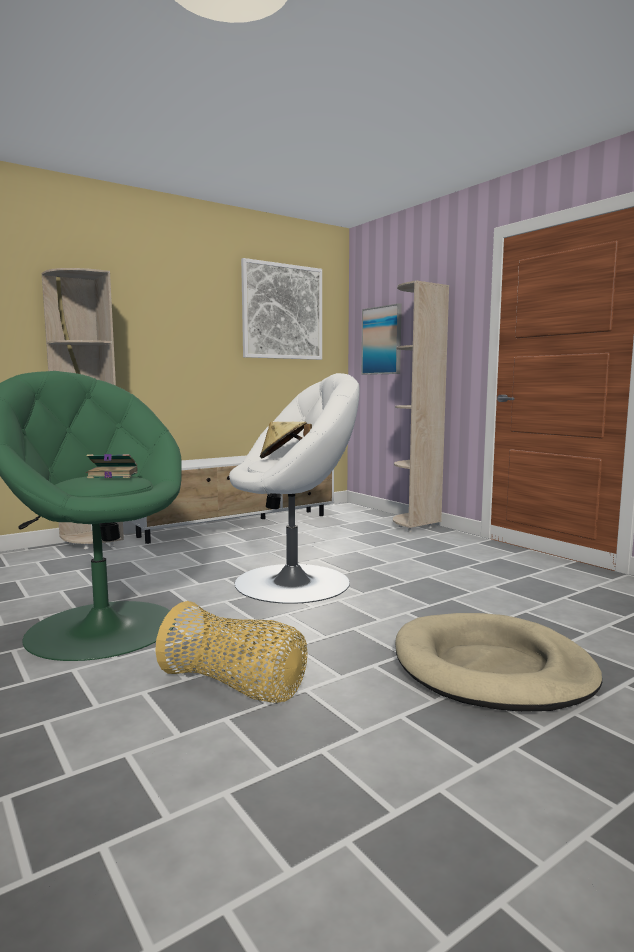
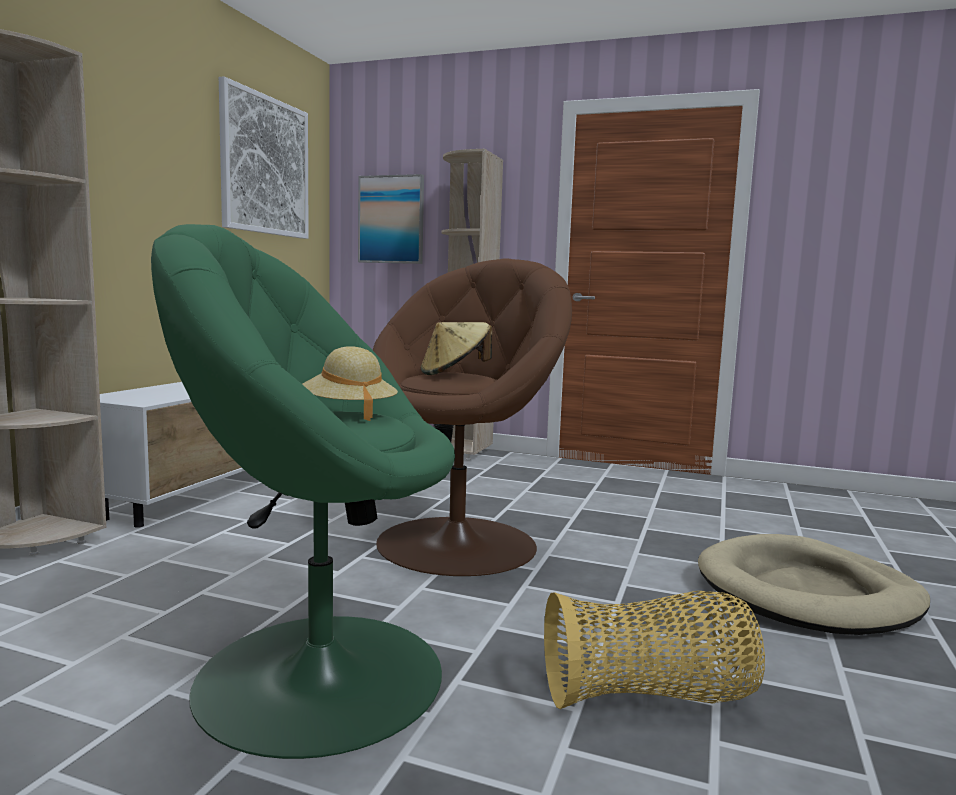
camera: 35 degrees left, 0 degrees up
book [86,454,138,478] -> beige hat [302,346,398,421]
white armchair [229,373,360,604] -> brown armchair [373,258,572,576]

